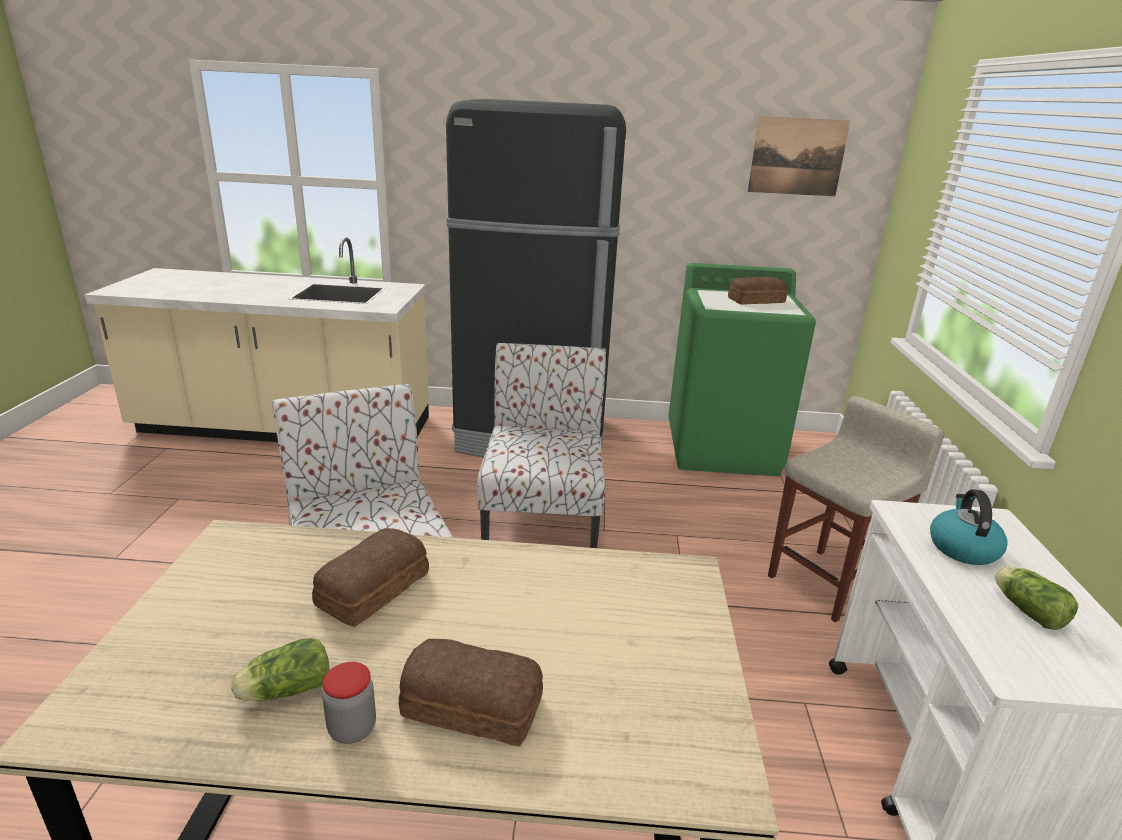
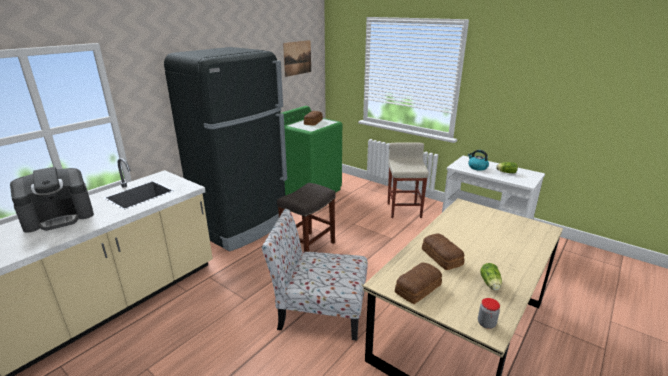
camera: 55 degrees left, 0 degrees up
jar [322,662,376,744] -> jar moved to [478,298,500,329]
bread [399,639,543,746] -> bread moved to [395,263,442,304]
chair [477,343,606,548] -> grey stool [277,183,336,252]
none -> coffee machine [10,167,94,233]

